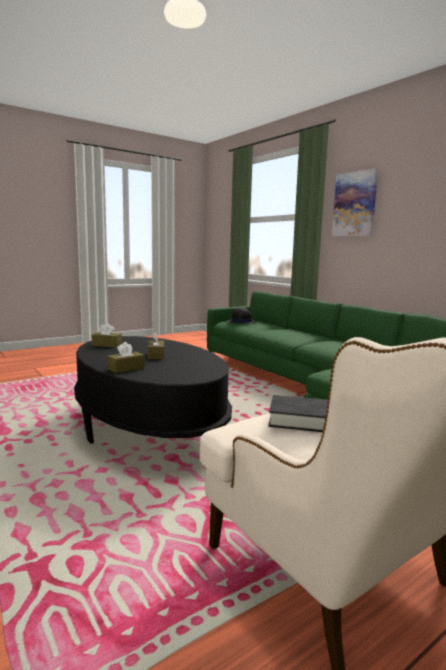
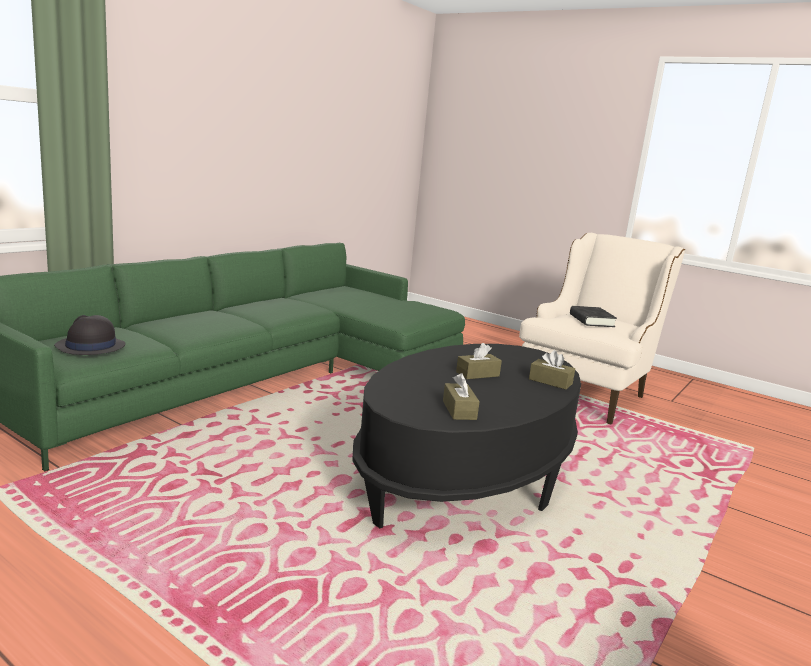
camera: 110 degrees left, 5 degrees up
picture [332,168,378,237] -> none

